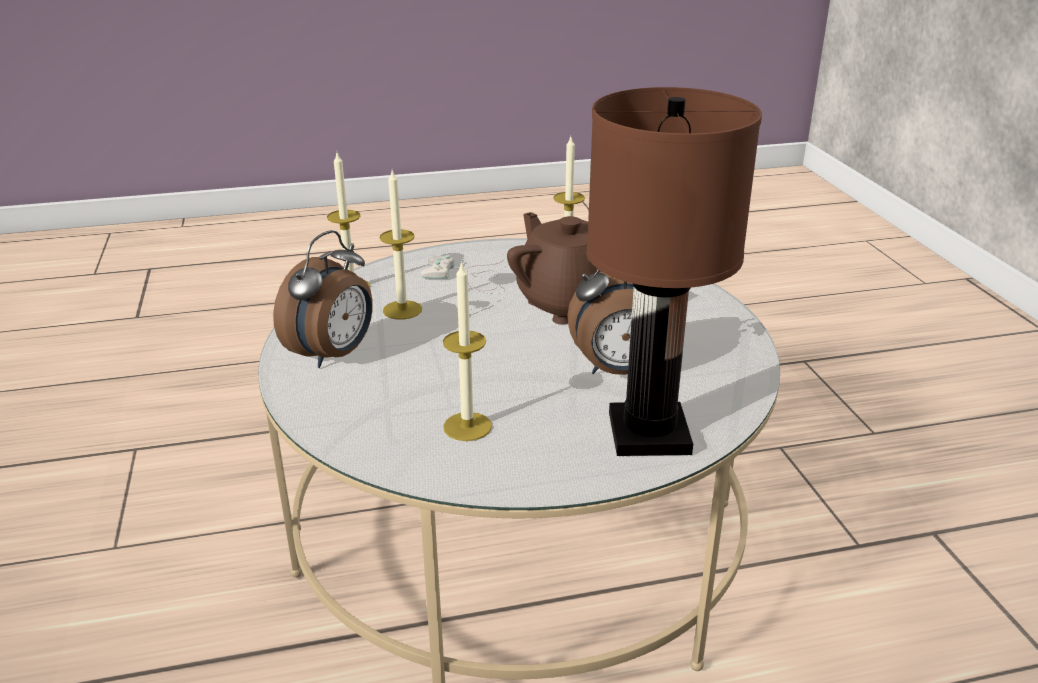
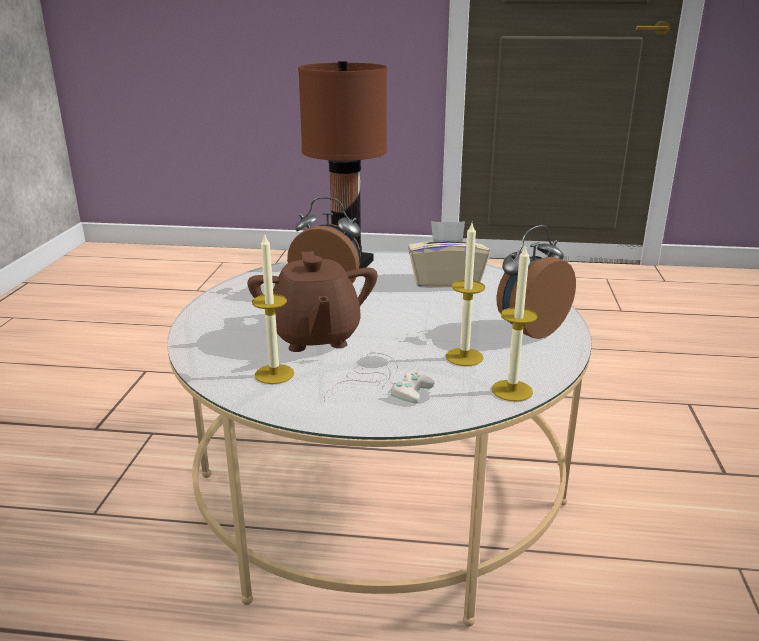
camera: 160 degrees left, 5 degrees down
candle [443,261,492,441] -> beige tissue box [408,221,490,288]

